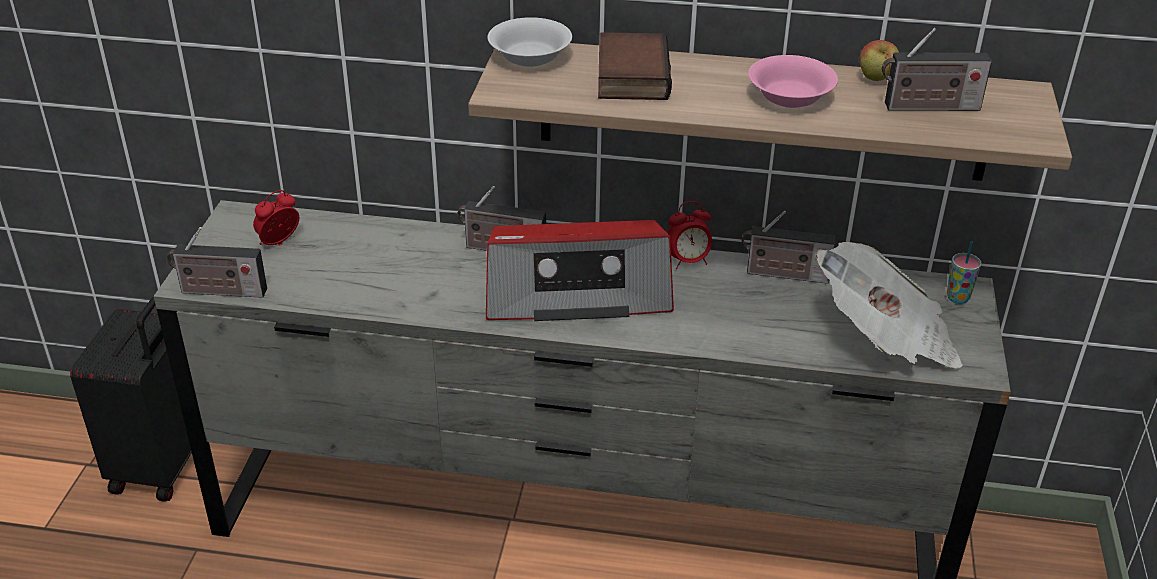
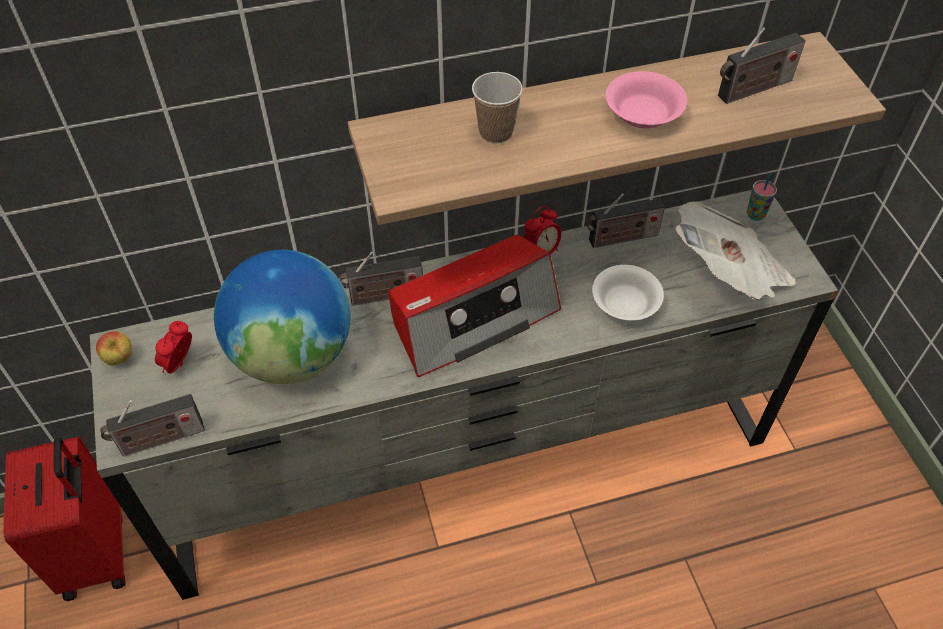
camera: 25 degrees left, 15 degrees up
black suitcase [70,297,192,502] -> red suitcase [3,436,126,601]
white bowl [487,17,572,67] -> white bowl moved to [592,265,664,321]
book [598,32,672,100] -> cup [472,72,523,143]
apple [860,40,899,81] -> apple moved to [96,331,132,365]
none -> globe [214,250,351,384]

